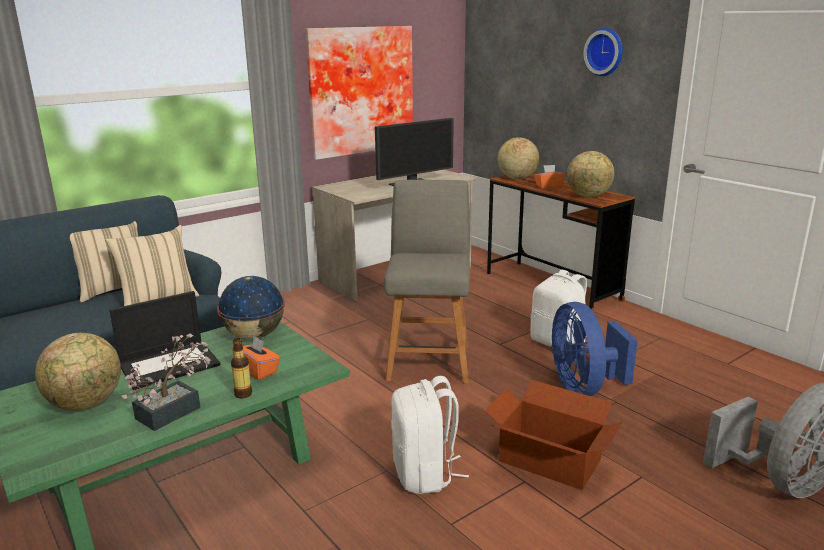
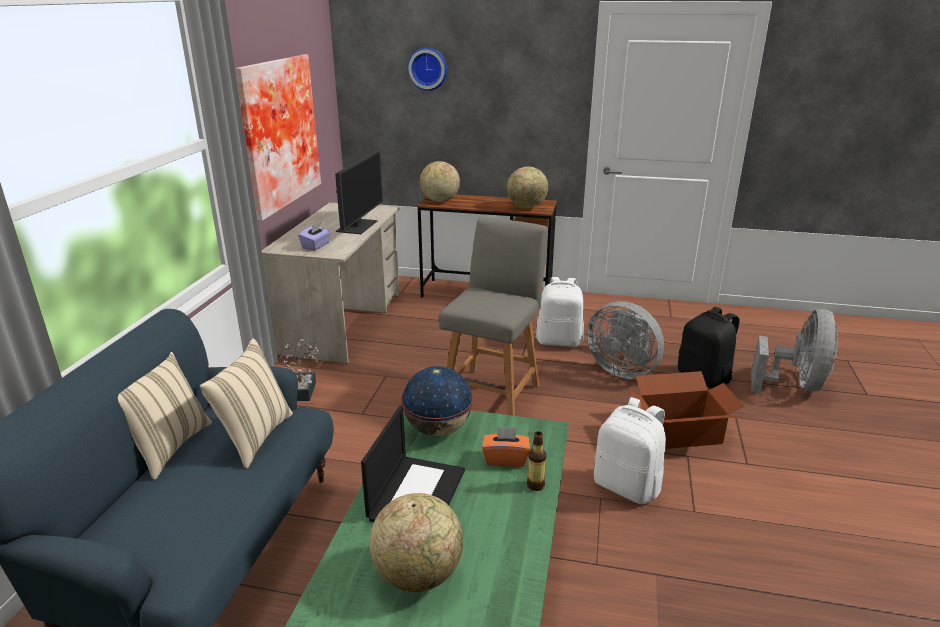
camera: 40 degrees left, 5 degrees up
potted plant [121,333,211,431] -> potted plant moved to [280,339,320,401]
grey chair [384,180,470,384] -> grey chair turned 60 degrees clockwise [439,217,548,416]
orange tissue box [534,165,566,188] -> none
blue fan [551,302,638,396] -> grey fan [587,301,664,379]
wall clock [583,28,623,76] -> wall clock moved to [408,47,447,91]
none -> purple tissue box [298,222,331,250]
none -> black backpack [678,307,740,388]

